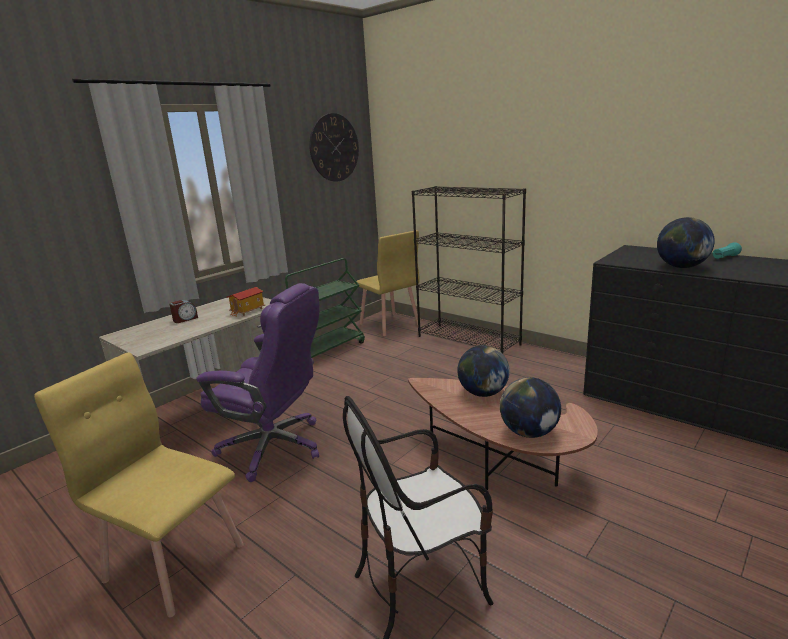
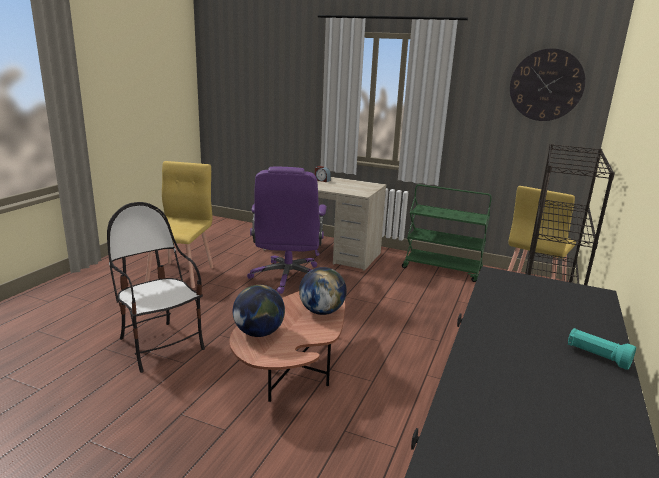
camera: 70 degrees right, 0 degrees up
toy house [227,287,265,316] -> none
globe [657,217,715,268] -> none

